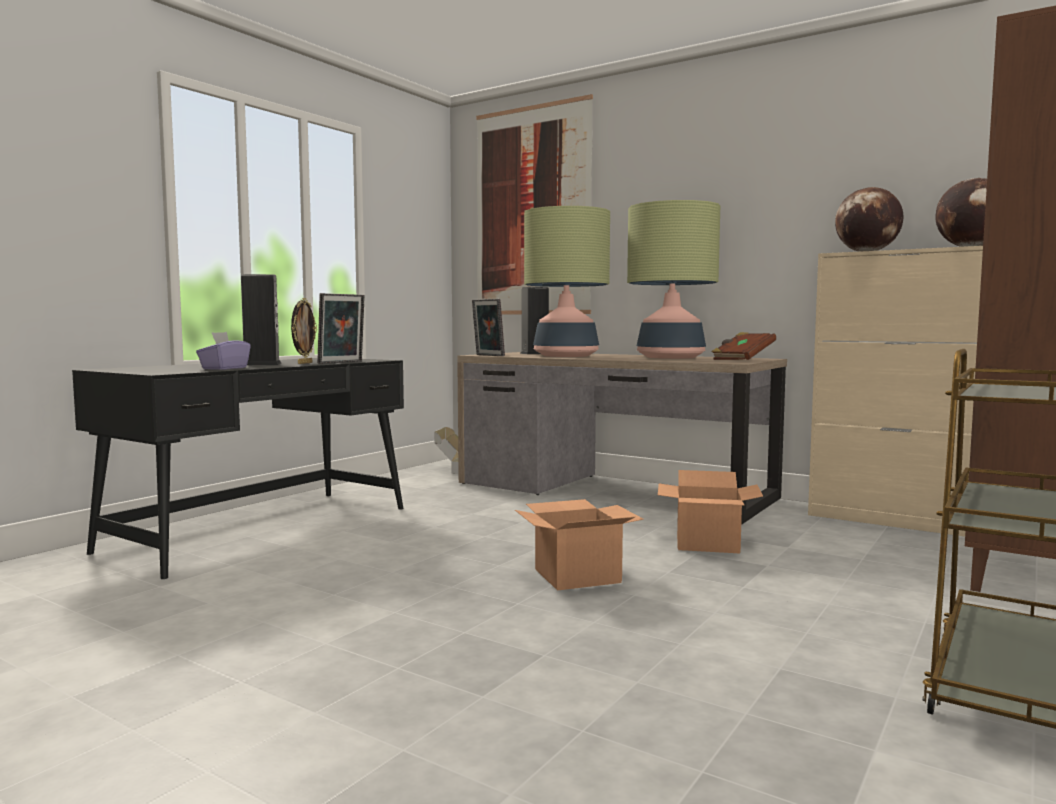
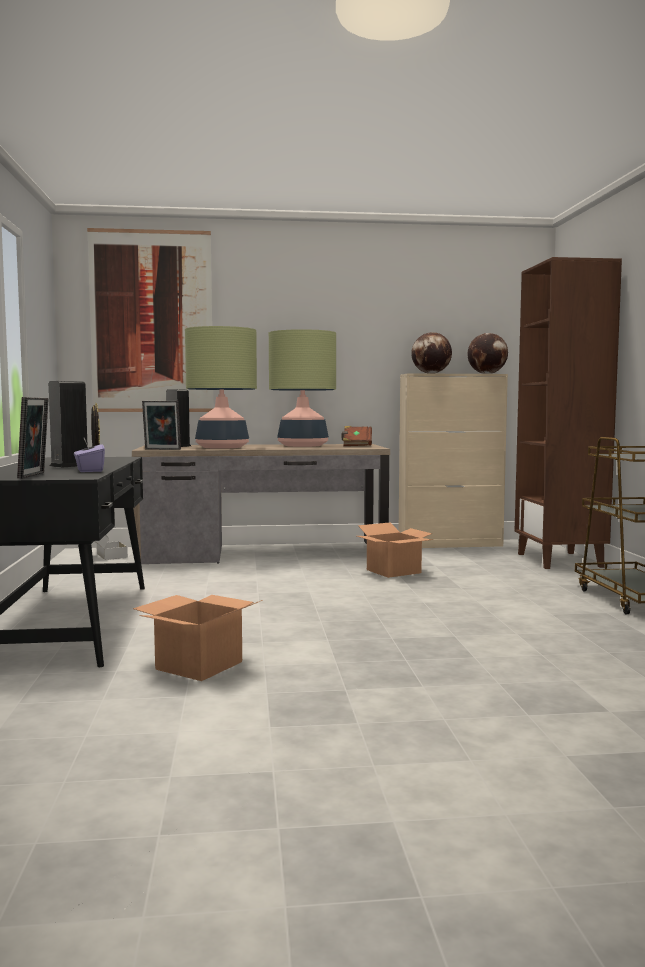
camera: 40 degrees left, 0 degrees up
picture frame [317,293,365,364] -> picture frame moved to [17,397,49,479]
cardboard box [515,499,644,590] -> cardboard box moved to [133,595,263,681]

